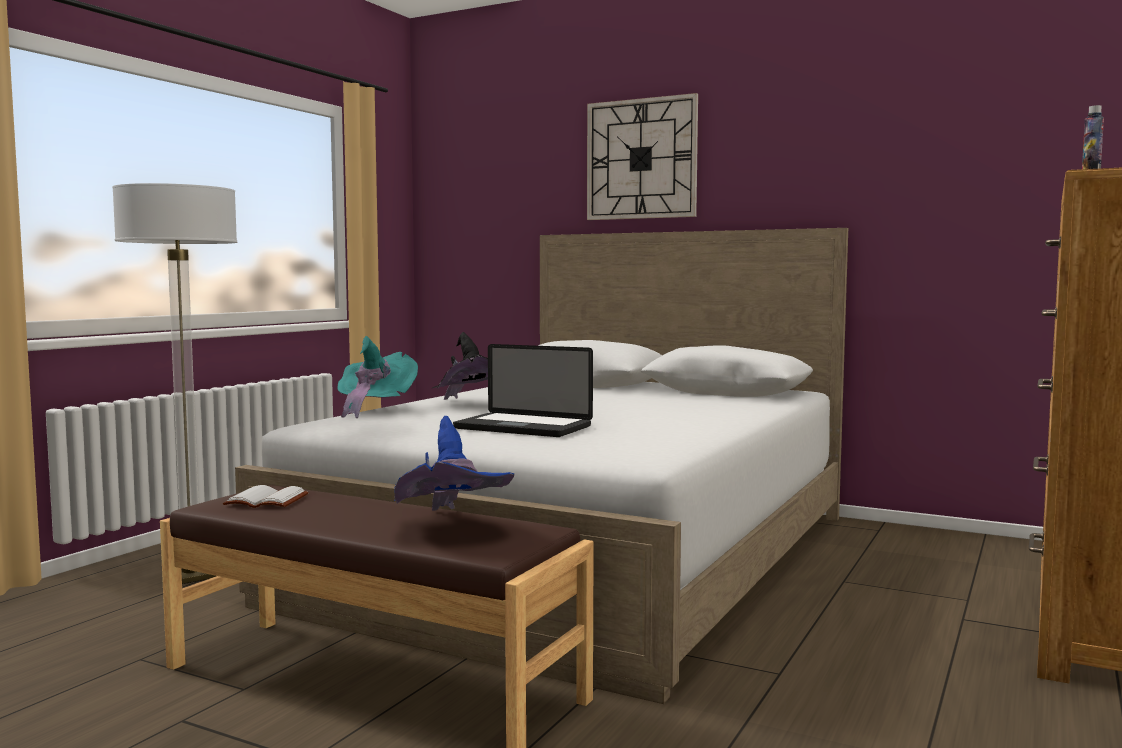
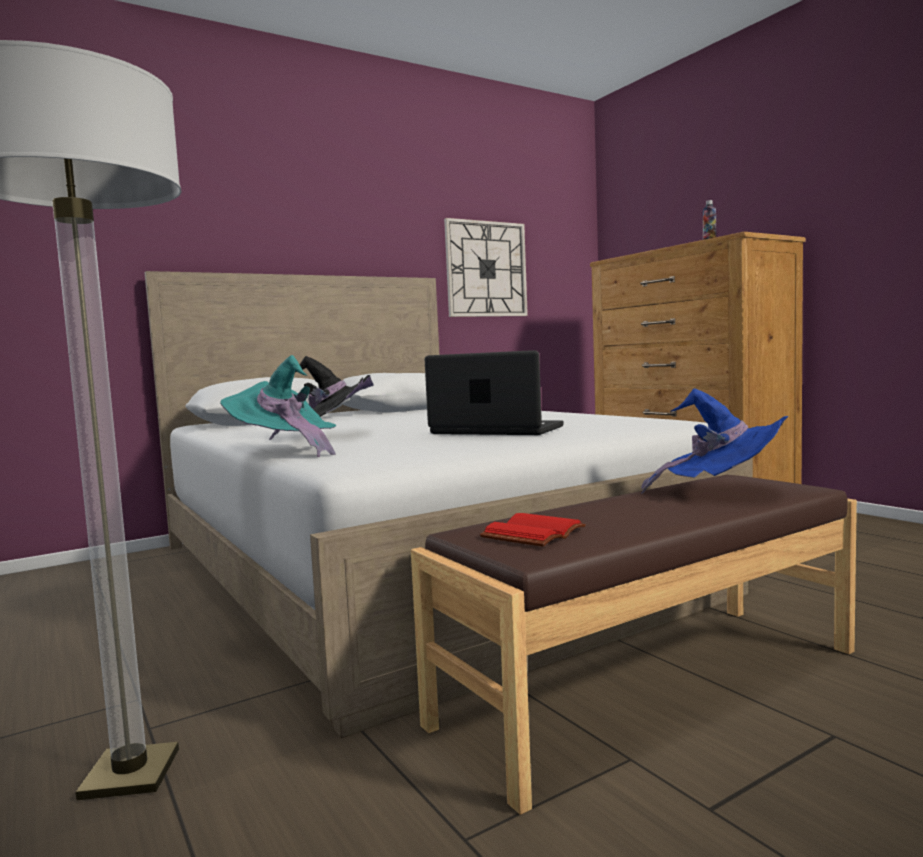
camera: 60 degrees left, 0 degrees up
white book [223,485,309,508] -> red book [480,513,586,547]
laptop [453,344,593,437] -> laptop turned 120 degrees counterclockwise [425,350,564,435]
wall clock [587,93,698,220] -> wall clock moved to [444,218,528,317]

